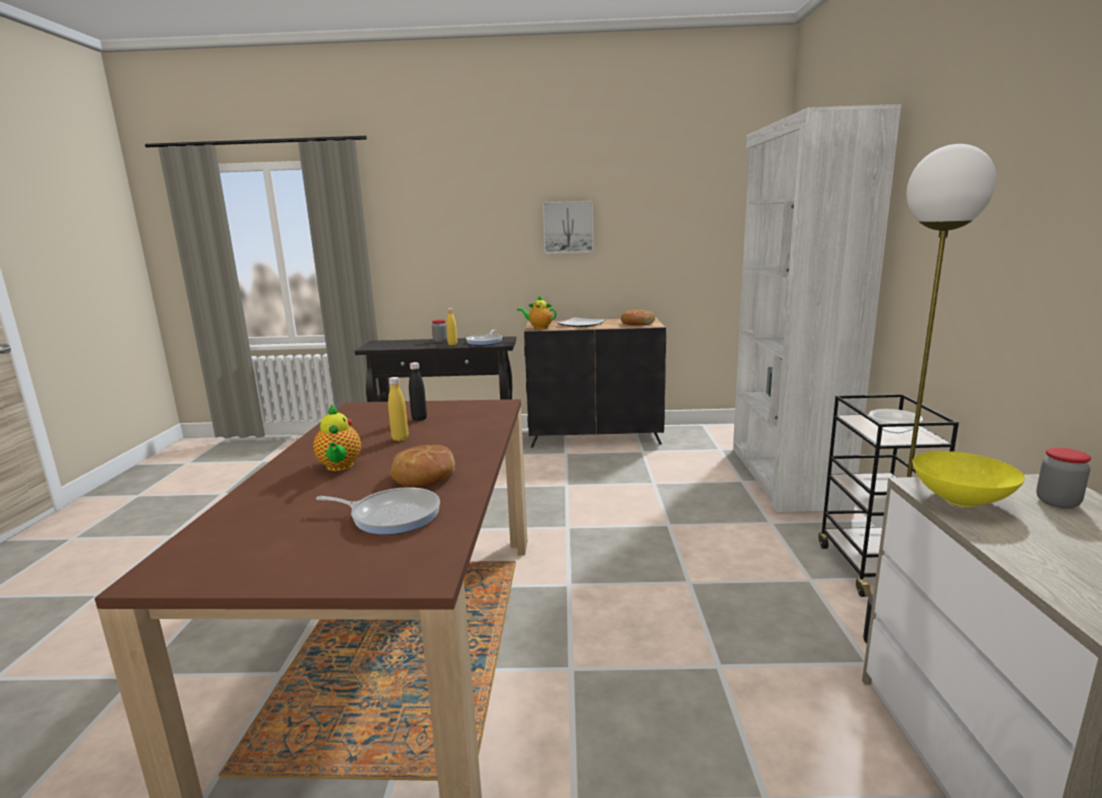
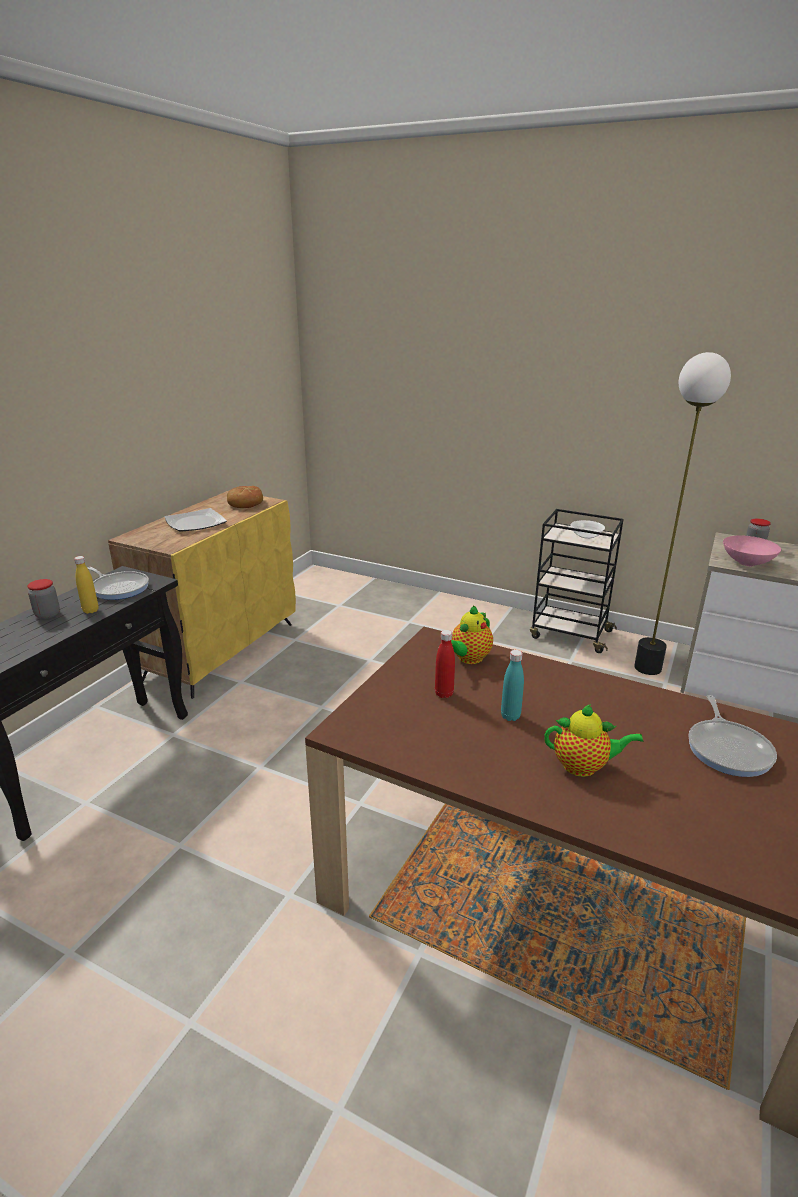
camera: 65 degrees left, 10 degrees up
frying pan [316,487,440,535] -> frying pan turned 150 degrees clockwise [688,695,777,777]
yellow bottle [388,377,408,441] -> turquoise bottle [501,650,524,721]
bread [391,445,455,487] -> none
black bottle [409,362,427,421] -> red bottle [435,630,455,698]
teapot [517,295,557,329] -> teapot moved to [451,605,493,664]
black cabinet [524,318,666,448] -> yellow cabinet [108,491,296,699]
picture [543,201,593,254] -> none
white bookcase [733,104,901,512] -> none
yellow bowl [912,451,1025,507] -> pink bowl [723,535,781,566]

